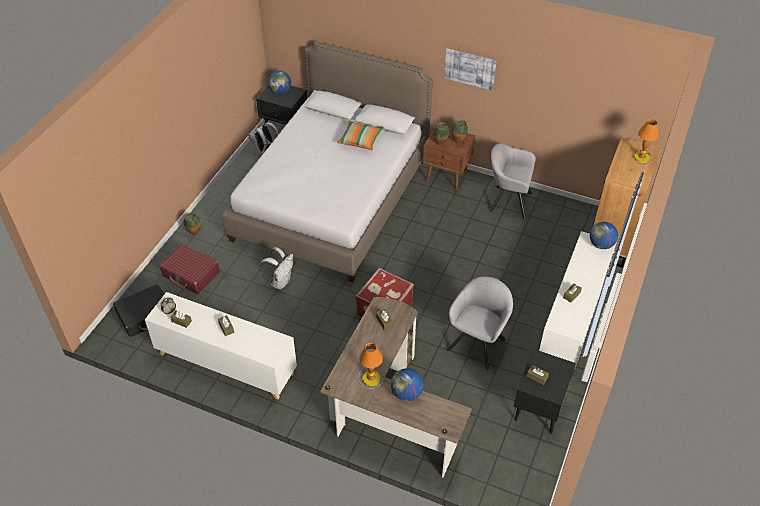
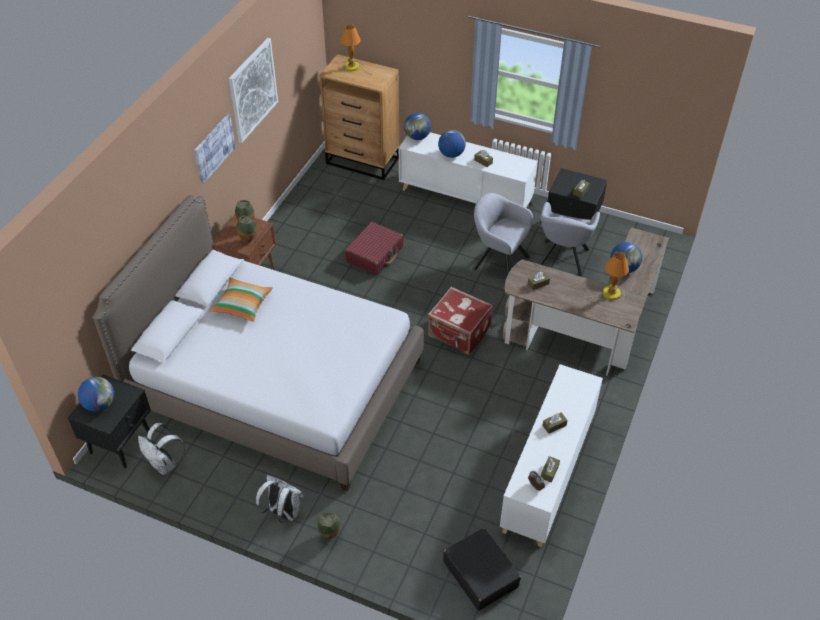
camera: 90 degrees left, 0 degrees up
red suitcase [160,244,220,294] -> red suitcase moved to [345,222,403,275]
white backpack [260,247,293,290] -> white backpack moved to [256,475,304,524]
grey armchair [489,143,536,219] -> grey armchair moved to [539,202,600,277]
none -> picture [229,38,278,143]
none -> globe [438,130,466,158]

